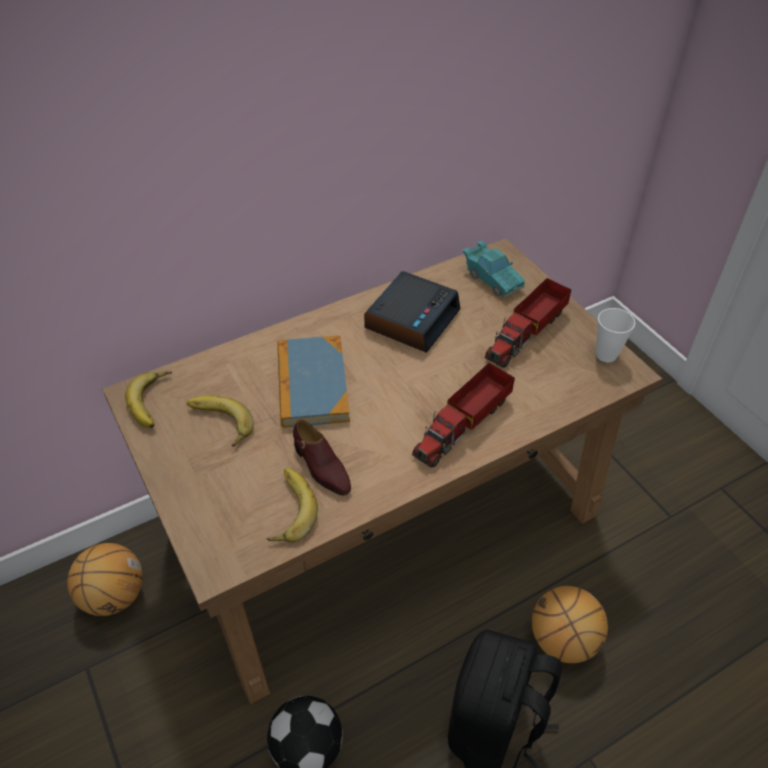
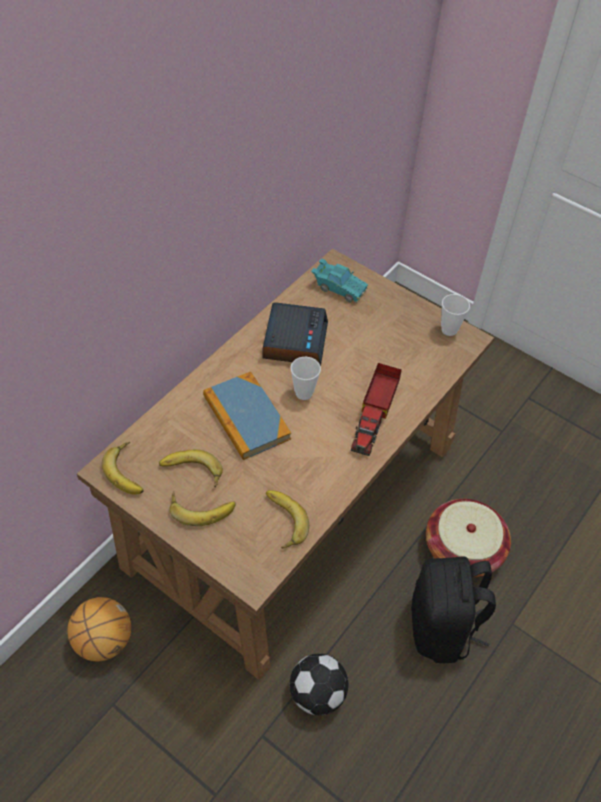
camera: 25 degrees left, 5 degrees up
brown shoe [293,419,351,496] -> none
toy truck [485,278,571,368] -> none
basketball [532,586,608,663] -> basket [426,499,511,577]
none -> banana [169,492,236,526]
none -> cup [290,357,321,400]

